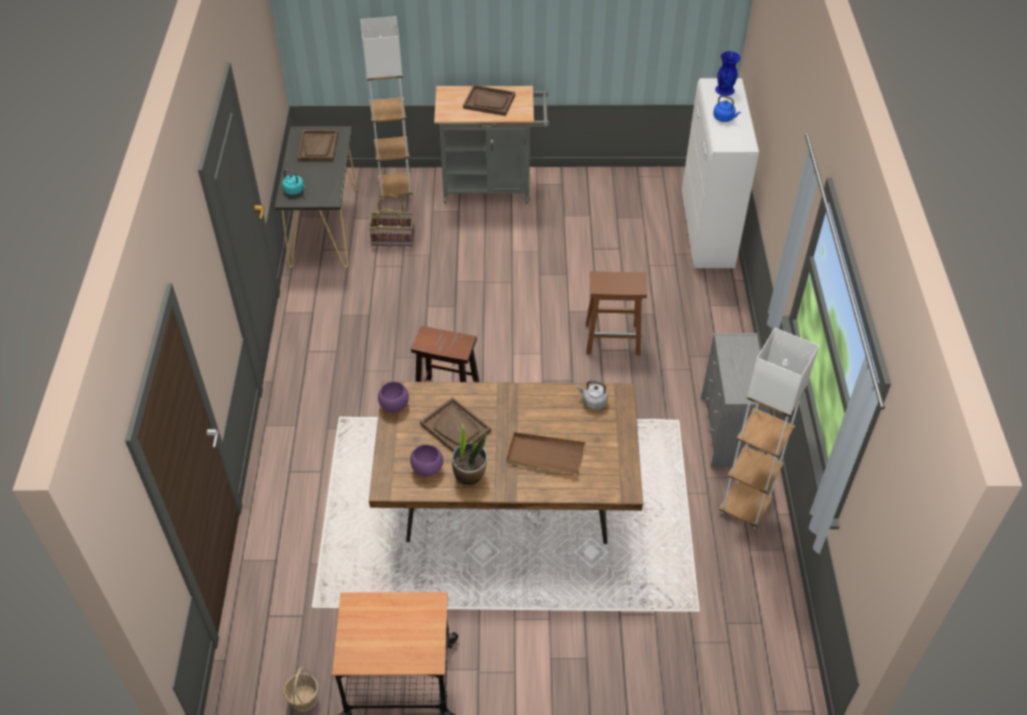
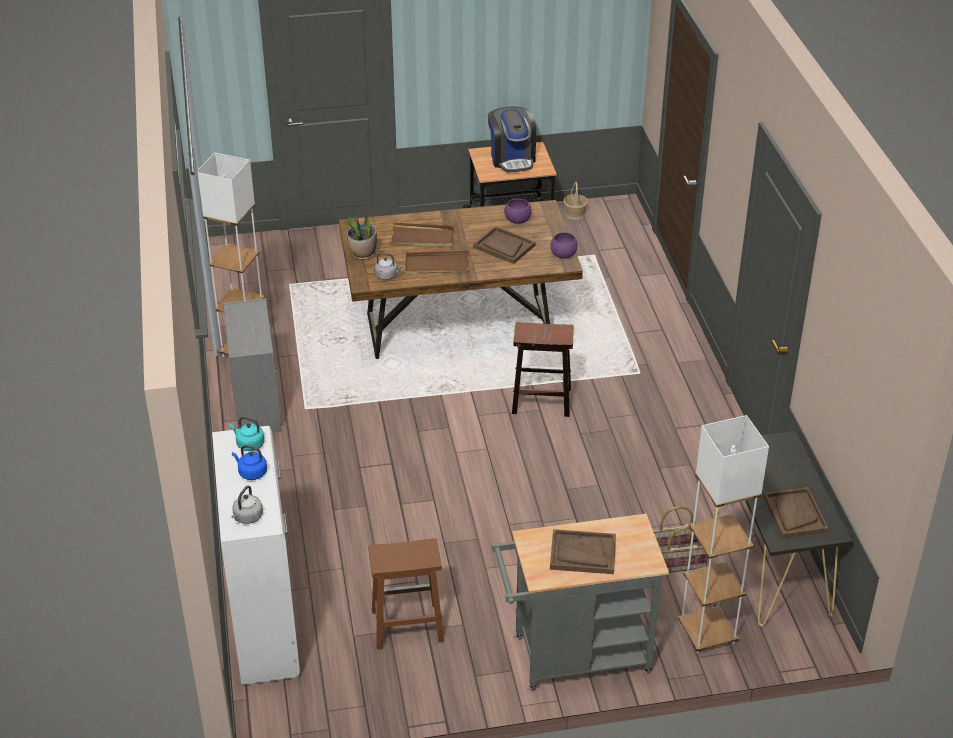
camera: 170 degrees right, 10 degrees down
turquoise kettle [282,170,305,195] -> turquoise kettle moved to [230,417,264,451]
potted plant [452,424,487,487] -> potted plant moved to [347,214,377,260]
brown stool [586,271,647,355] -> brown stool moved to [368,538,444,650]
blue vase [715,51,740,96] -> grey kettle [231,485,263,524]
none -> brown tray [405,250,469,274]
none -> coffee machine [488,106,536,173]

